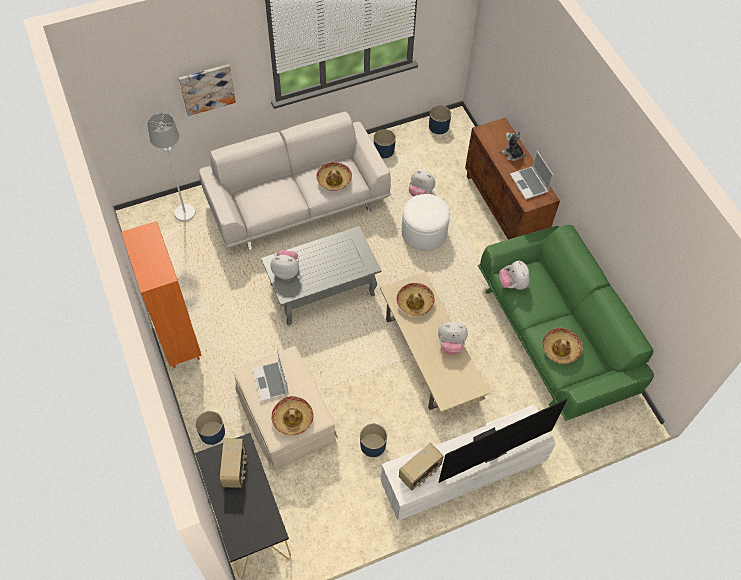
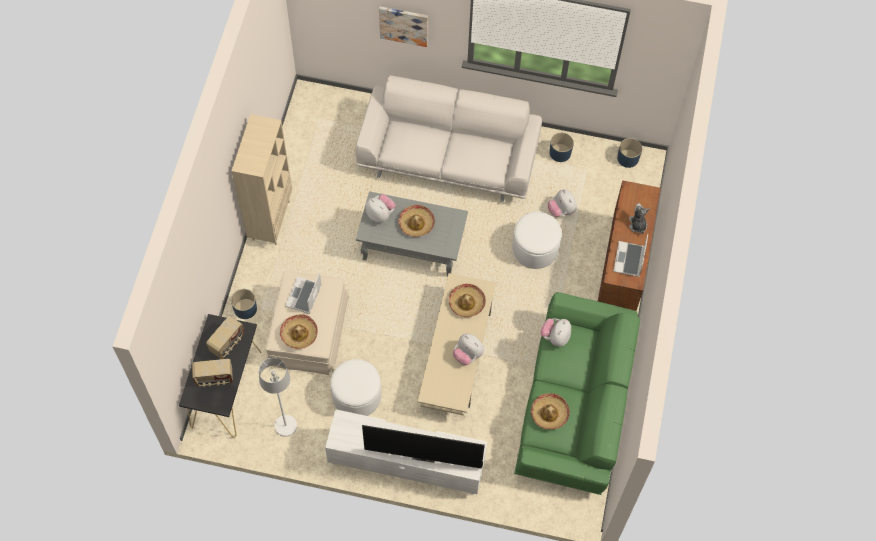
camera: 35 degrees right, 5 degrees up
orange bookcase [121,221,201,368] -> beige bookcase [232,114,292,245]
white floor lamp [147,112,195,221] -> white floor lamp moved to [259,358,297,437]
hat [316,162,352,191] -> hat moved to [399,205,435,237]
blue planter [360,424,387,457] -> white ottoman [330,359,381,416]
radio [399,443,444,491] -> radio moved to [192,359,233,387]

